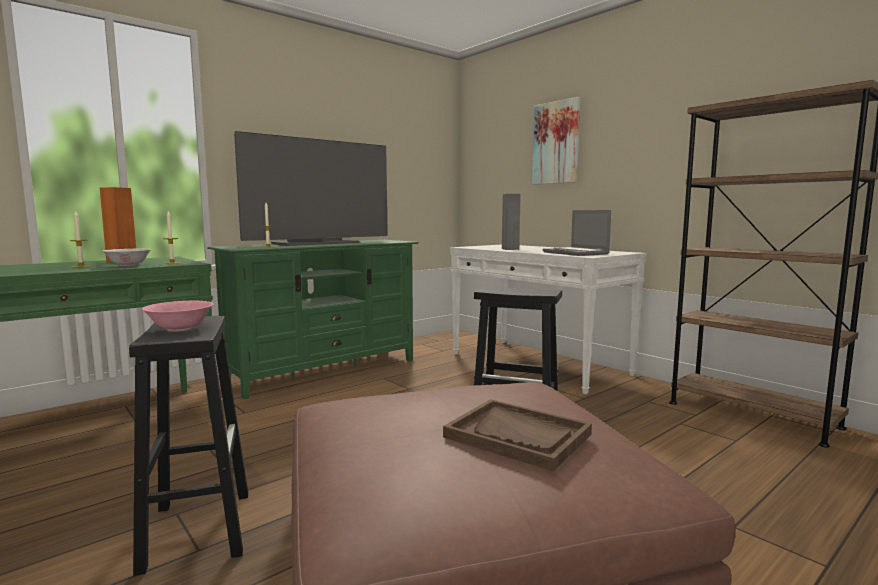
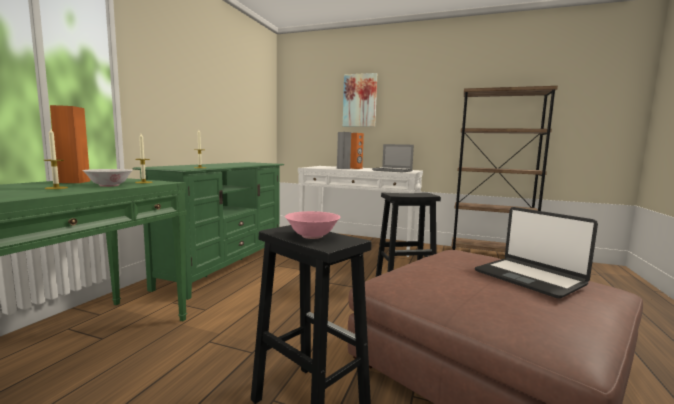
camera: 30 degrees left, 0 degrees up
television [234,131,388,246] -> none
brown tray [443,399,592,471] -> laptop [475,207,598,298]
none -> orange speaker [350,133,364,169]

